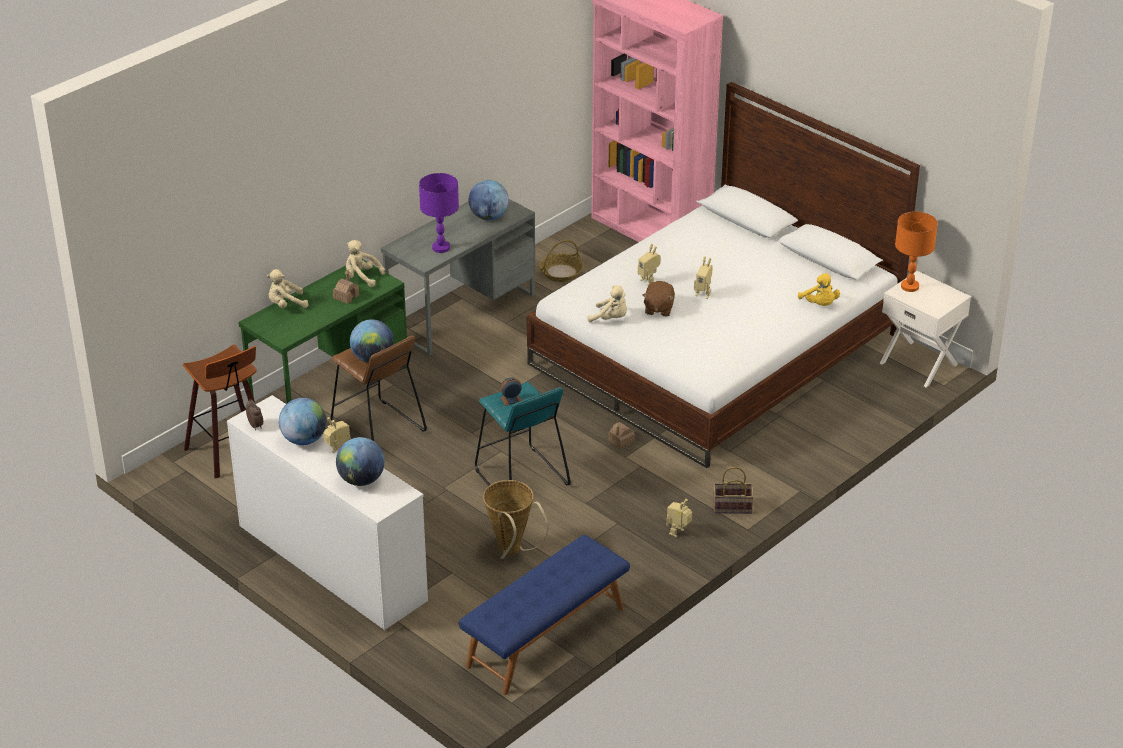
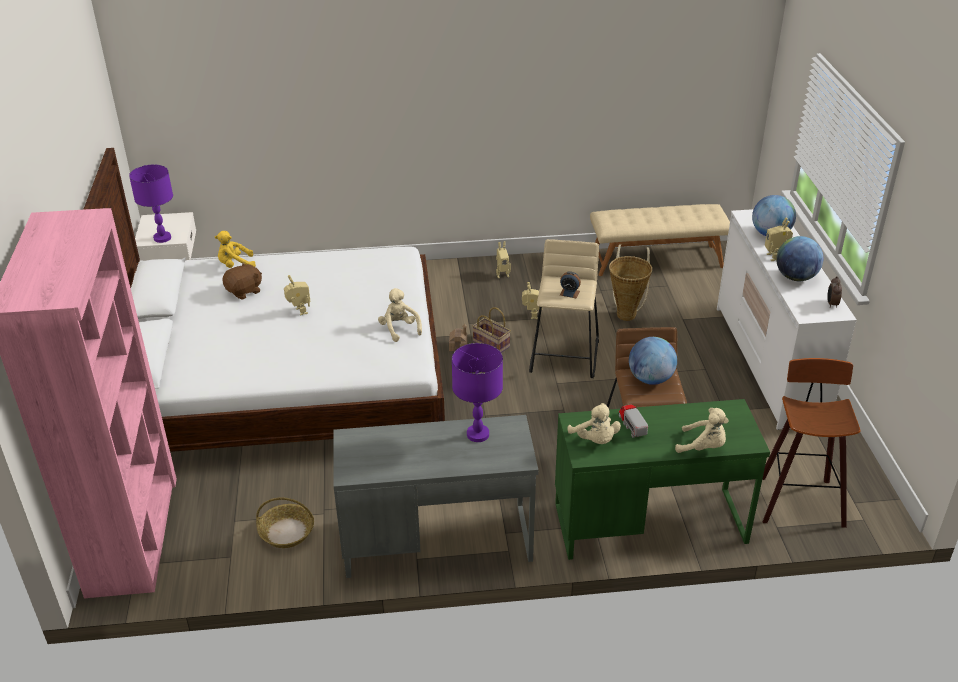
camera: 140 degrees left, 0 degrees up
toy house [333,270,359,304] -> toy truck [619,404,648,438]
blue bench [459,535,630,695] -> beige bench [590,204,730,276]
globe [469,180,509,220] -> none
turquoise stool [475,382,571,486] -> beige stool [529,239,599,378]
toy robot [638,244,661,286] -> toy robot moved to [522,282,543,319]
brown plush toy [643,281,675,316] -> brown plush toy moved to [223,263,262,300]
basket [713,467,754,514] -> basket moved to [472,307,511,353]
yellow plush toy [798,273,840,306] -> yellow plush toy turned 120 degrees counterclockwise [215,231,256,268]
orange table lamp [895,211,938,292] -> purple table lamp [129,164,173,243]

